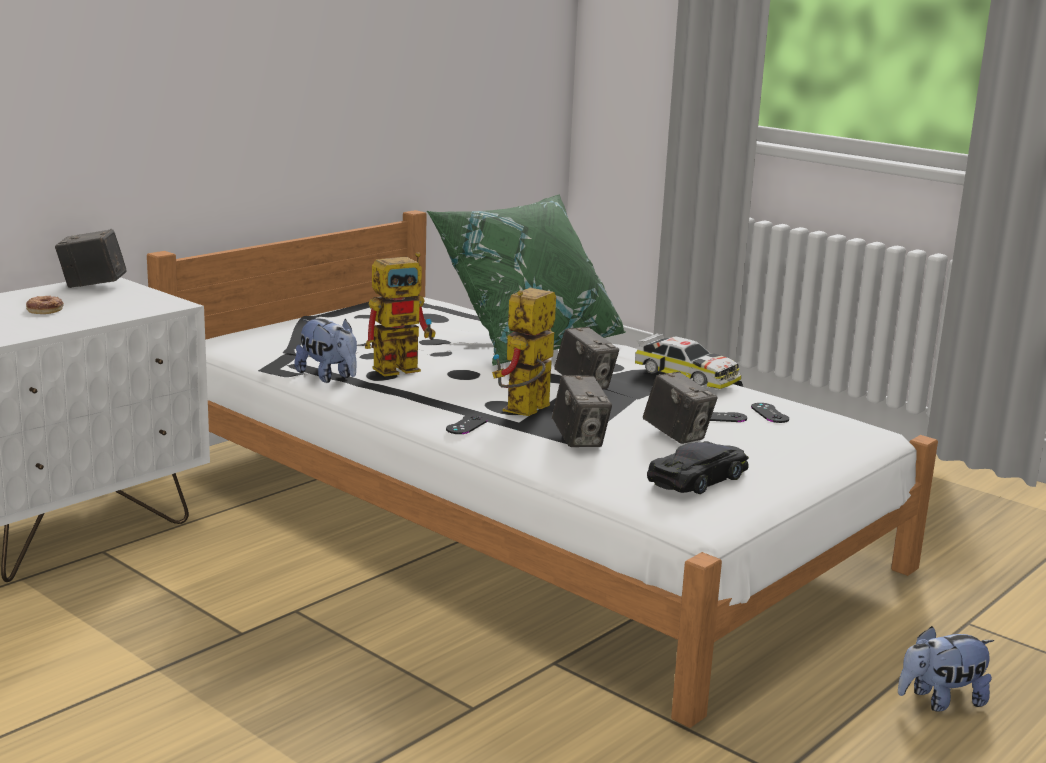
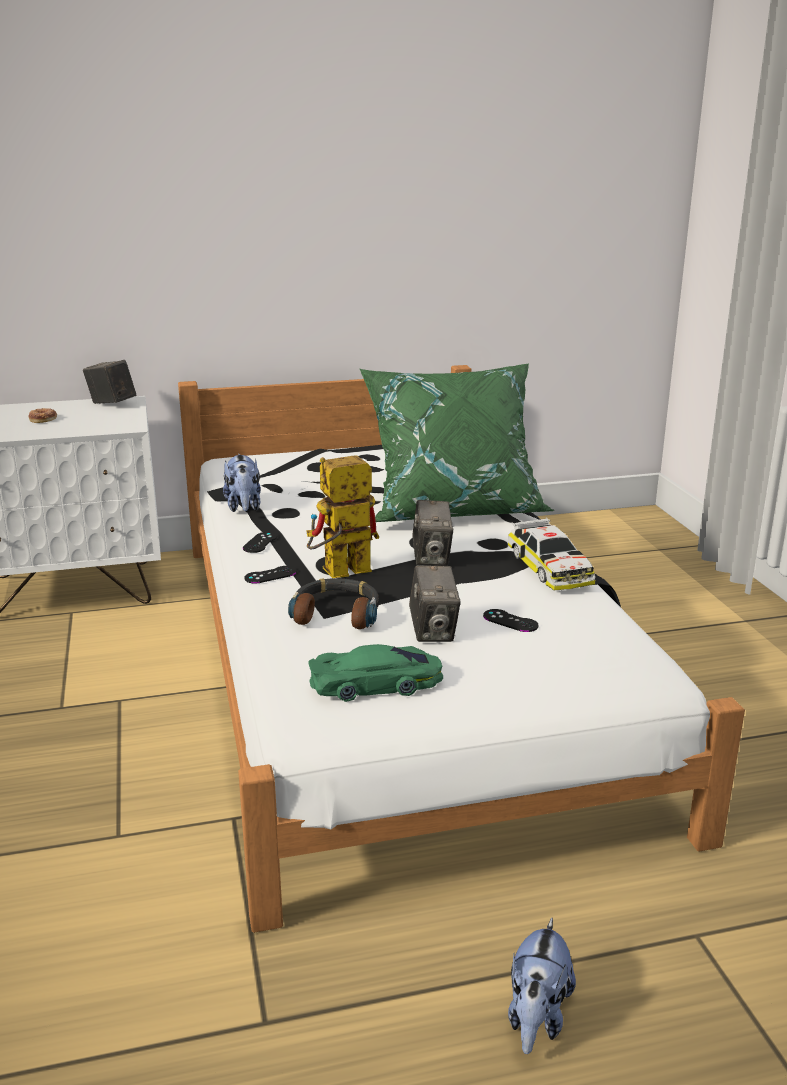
camera: 35 degrees right, 5 degrees up
toy robot [365,252,436,377] -> none
camera [552,375,612,447] -> headphones [288,578,379,629]
black toy car [647,441,749,494] -> green toy car [308,644,443,702]
black game controller [751,403,789,423] -> black game controller moved to [243,532,277,553]
plush toy [898,626,994,712] -> plush toy turned 90 degrees counterclockwise [508,918,576,1054]

